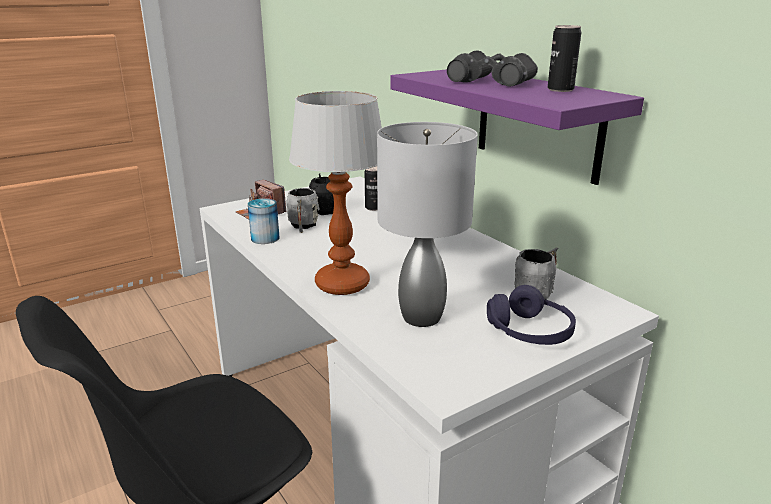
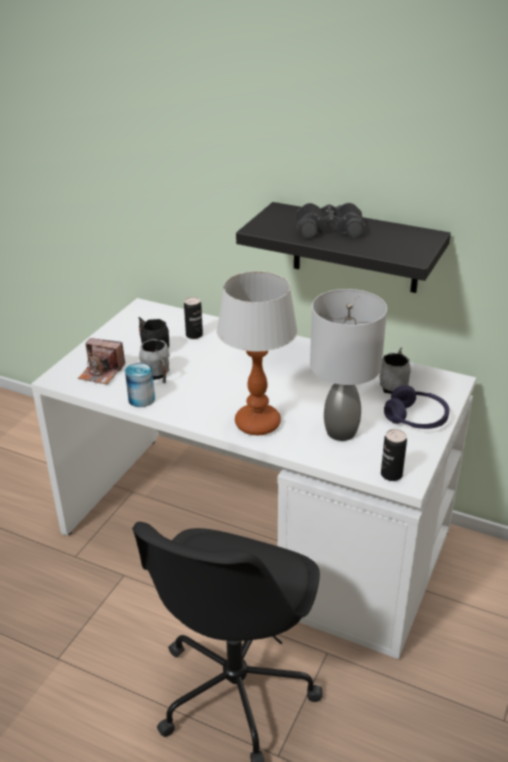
camera: 30 degrees left, 10 degrees up
purple shelf [390,69,644,185] -> black shelf [236,202,451,293]
can [547,25,581,92] -> can moved to [381,429,407,481]

